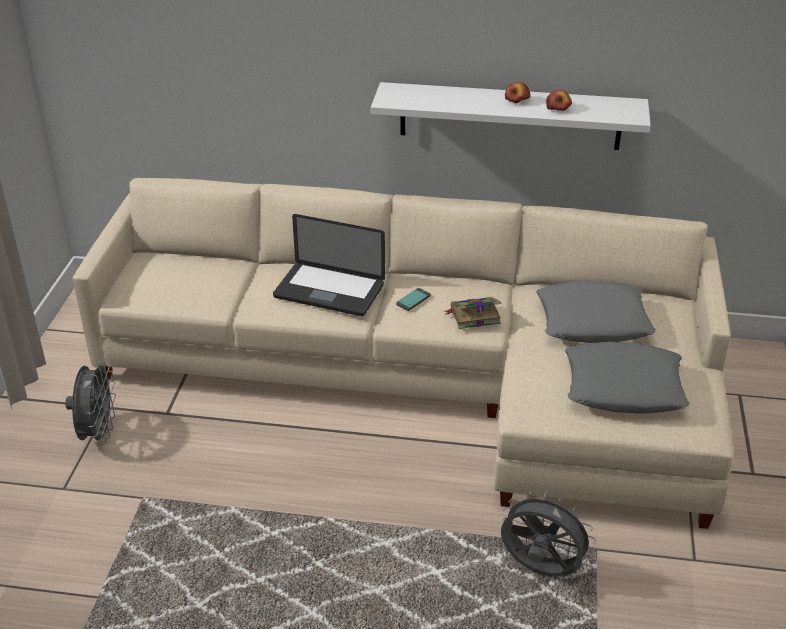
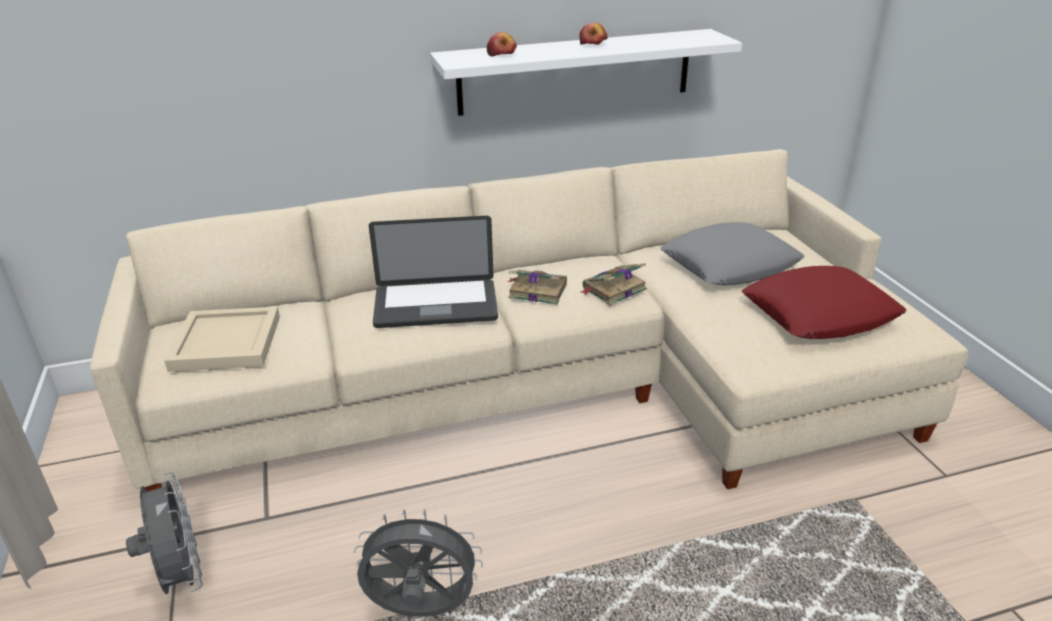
camera: 25 degrees left, 5 degrees down
phone [396,288,431,311] -> book [508,270,567,305]
grey fan [501,491,596,577] -> grey fan moved to [354,509,483,617]
apple [546,90,572,111] -> apple moved to [487,32,517,56]
grey pillow [565,342,690,414] -> red pillow [742,266,907,339]
none -> beige tray [164,307,280,372]

